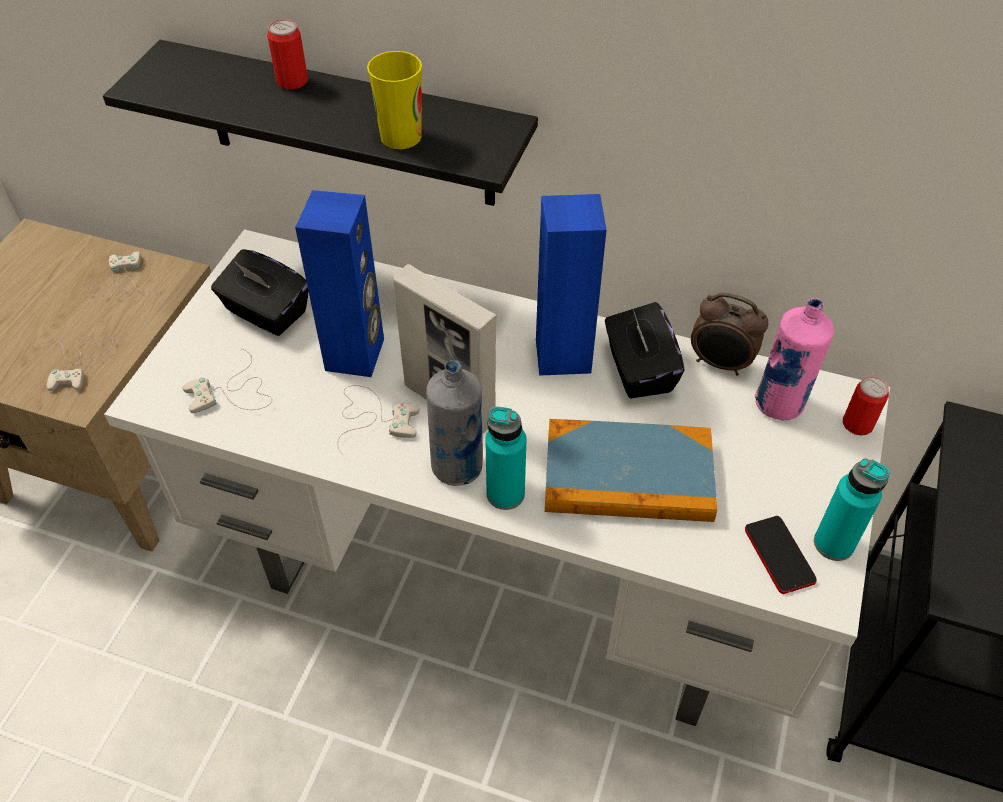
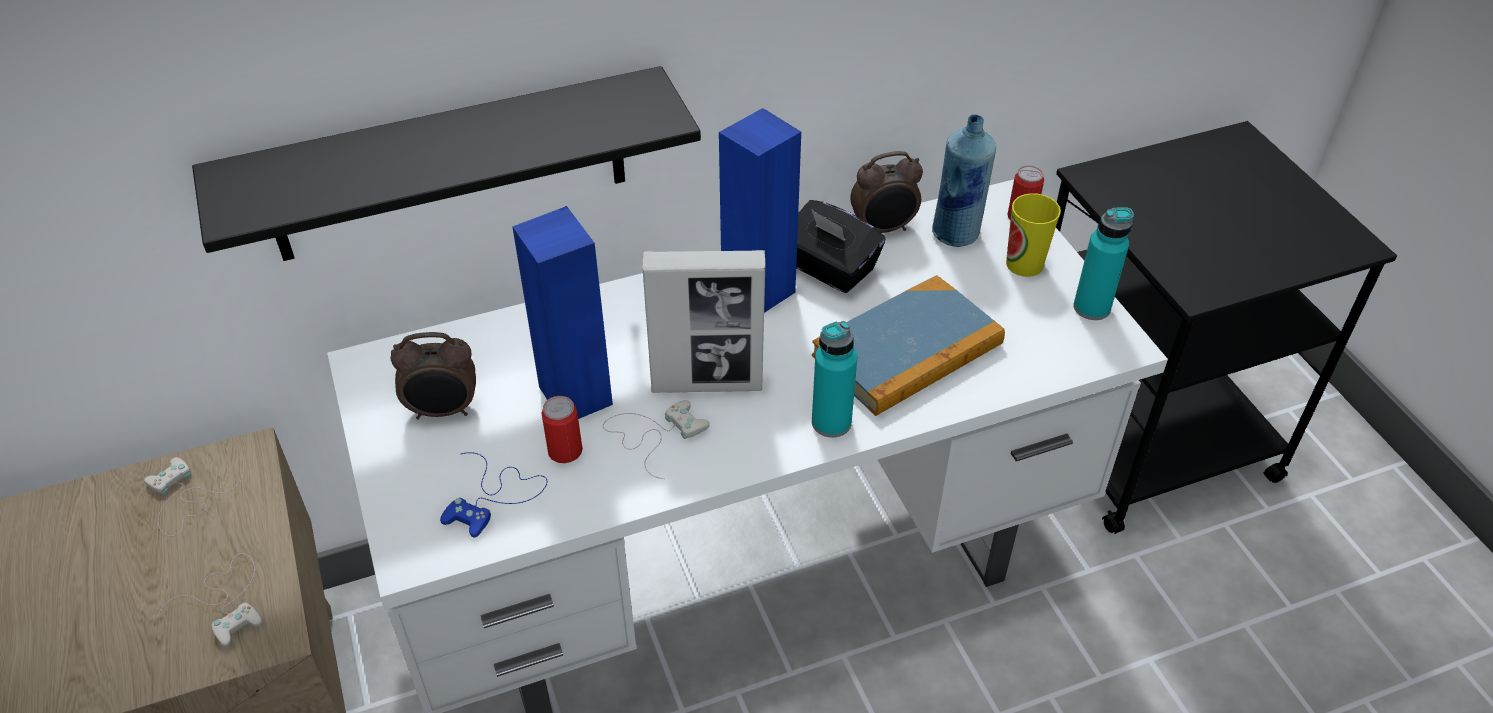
camera: 40 degrees left, 5 degrees down
white game controller [182,349,272,413] -> blue game controller [440,452,547,538]
black tissue box [211,249,308,336] -> alarm clock [391,332,476,420]
can [267,19,308,90] -> can moved to [541,396,583,463]
cup [367,51,422,149] -> cup moved to [1006,193,1061,277]
grey bottle [426,360,483,486] -> none
phone [745,516,817,594] -> none
pink bottle [755,298,834,420] -> blue bottle [932,114,996,247]

